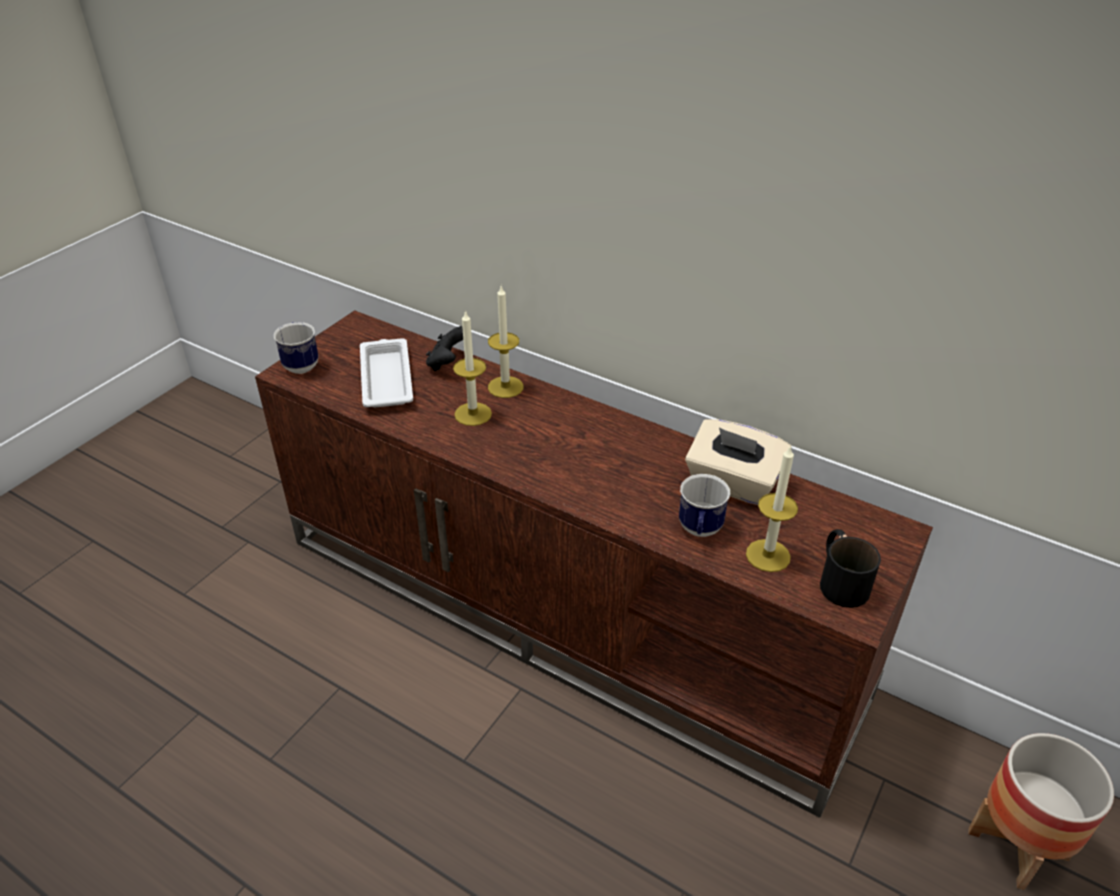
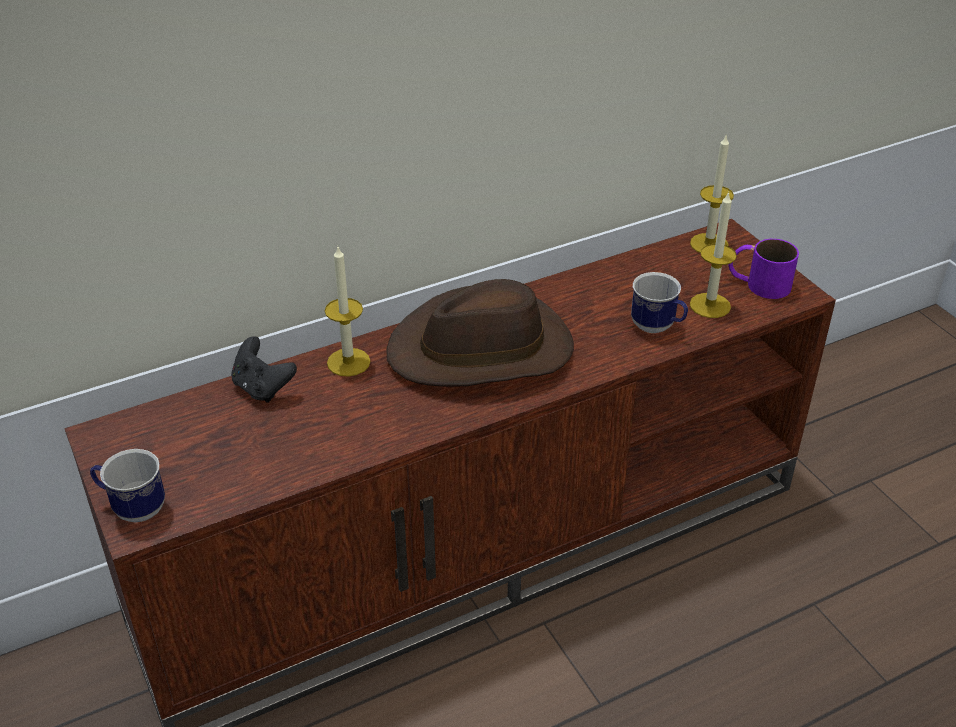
camera: 60 degrees left, 0 degrees up
white tray [360,338,413,407] -> none
candle [453,310,492,426] -> candle moved to [690,135,734,253]
beige tissue box [685,419,790,505] -> none
black mug [820,529,881,608] -> purple mug [729,239,799,299]
planter [968,733,1114,890] -> none
none -> brown hat [386,279,574,387]

